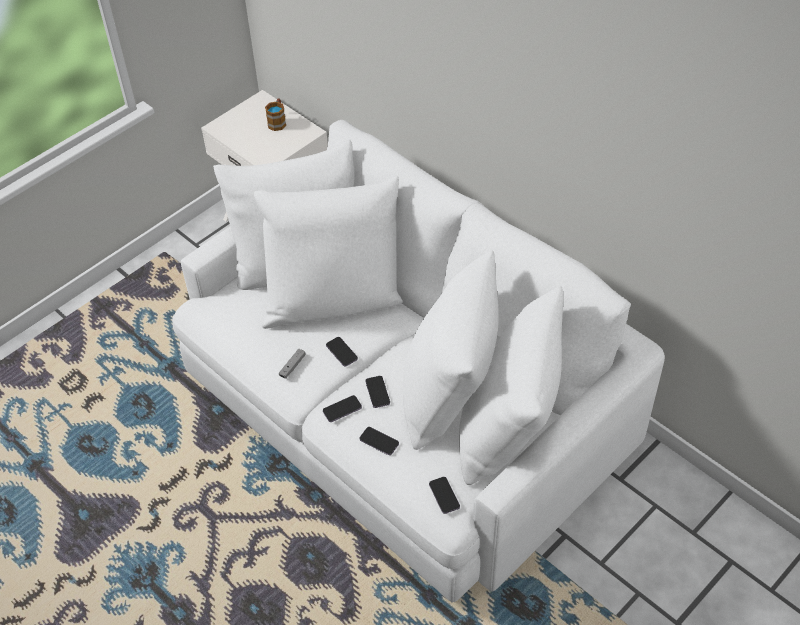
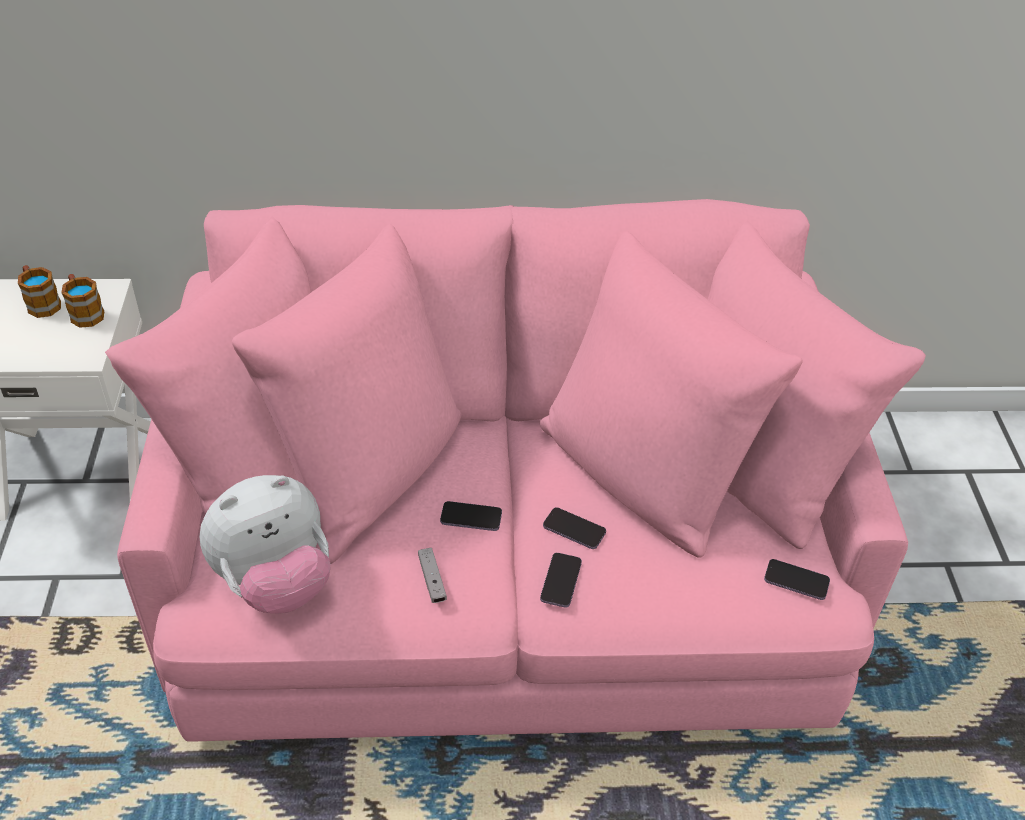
camera: 50 degrees left, 5 degrees down
white sofa [172,120,665,603] -> pink sofa [105,199,926,742]
phone [359,427,399,455] -> none
none -> mug [61,274,104,328]
none -> plush toy [200,475,330,614]

